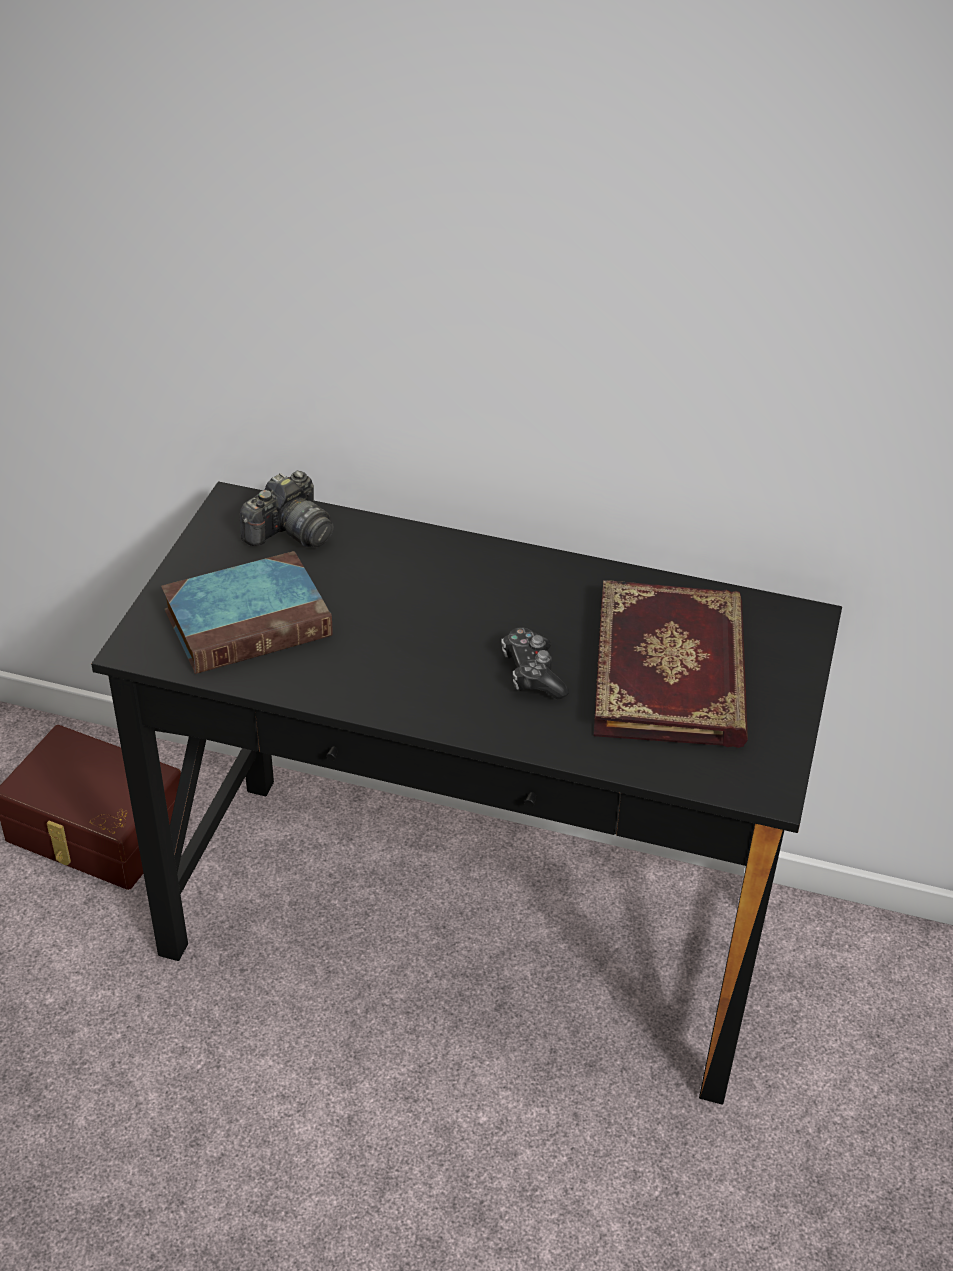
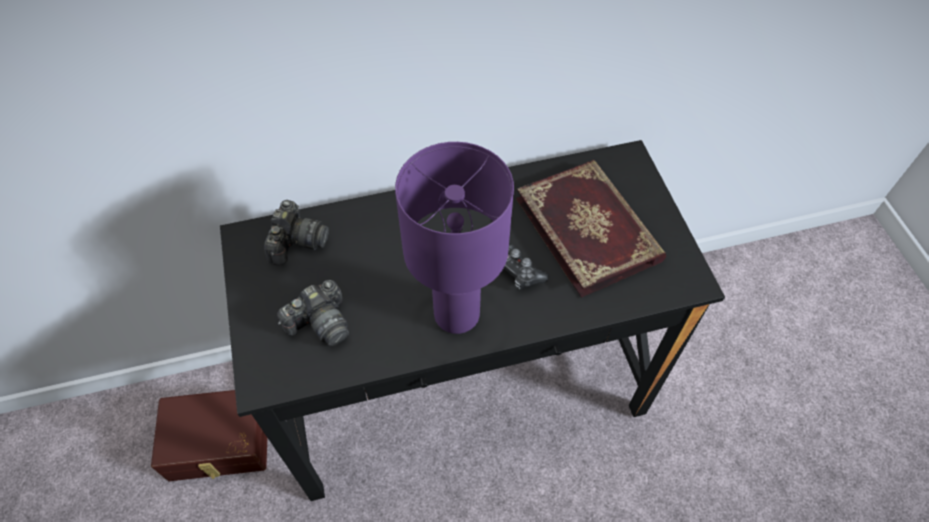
camera: 30 degrees left, 15 degrees up
book [161,551,332,674] -> camera [277,280,349,346]
none -> purple table lamp [395,142,514,334]

